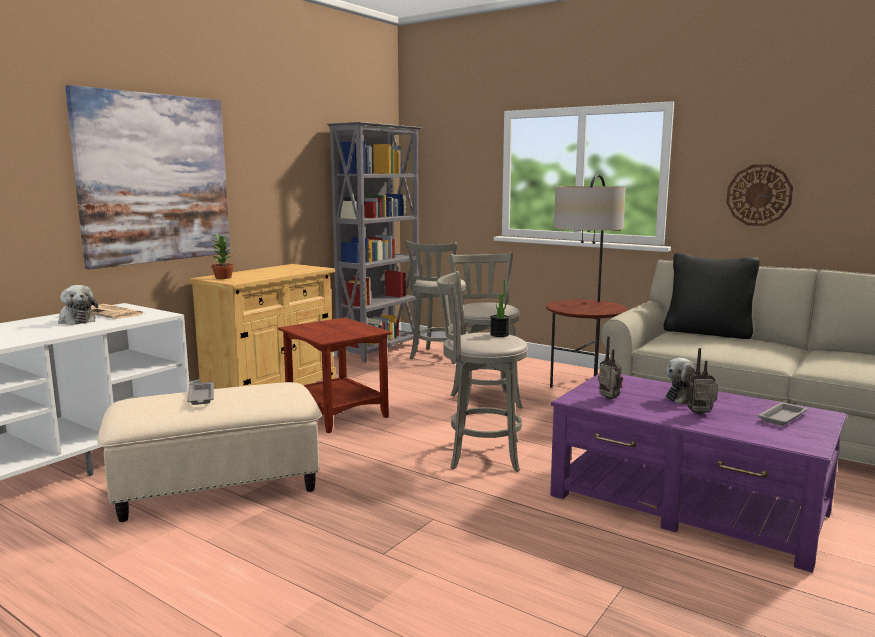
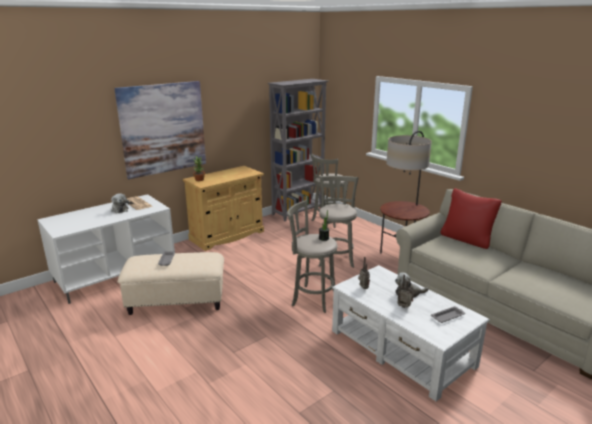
camera: 15 degrees right, 10 degrees up
brown side table [278,317,392,433] -> none
purple coffee table [550,374,847,573] -> white coffee table [332,265,490,401]
black pillow [663,253,760,339] -> red pillow [441,188,502,249]
wall clock [726,164,793,226] -> none

